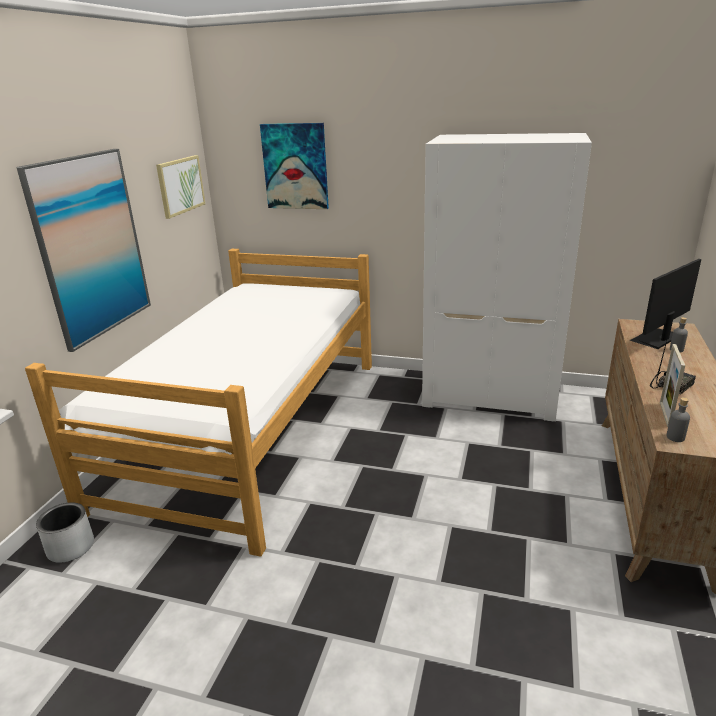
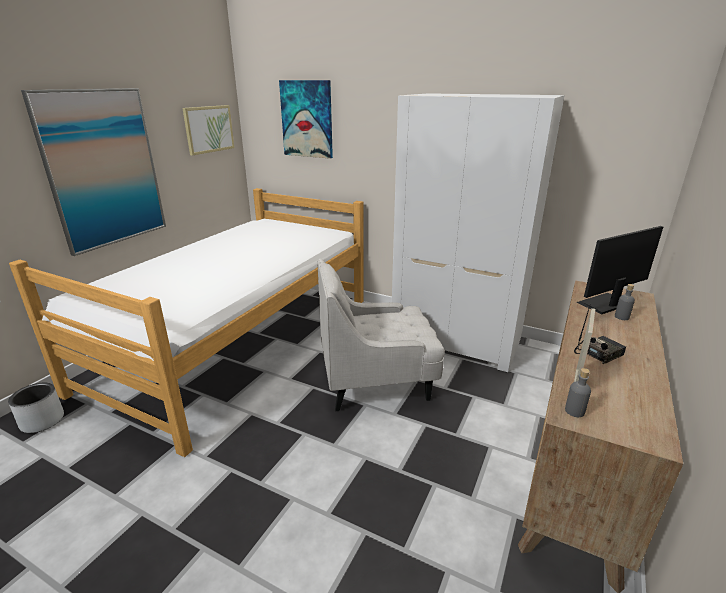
camera: 10 degrees right, 0 degrees up
none -> white armchair [317,259,445,411]

